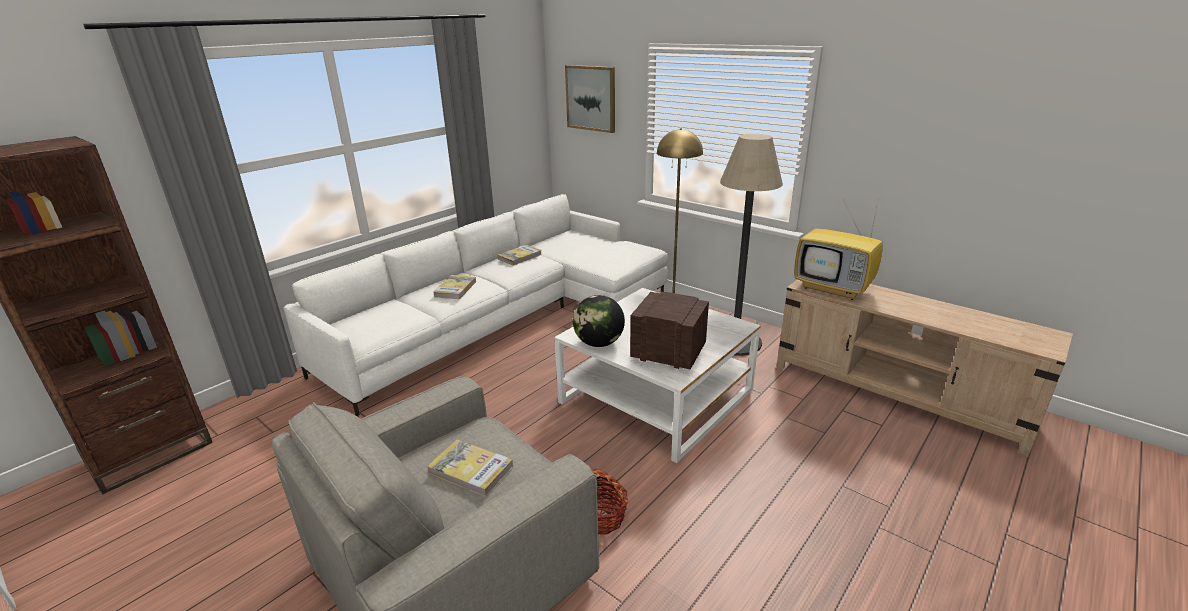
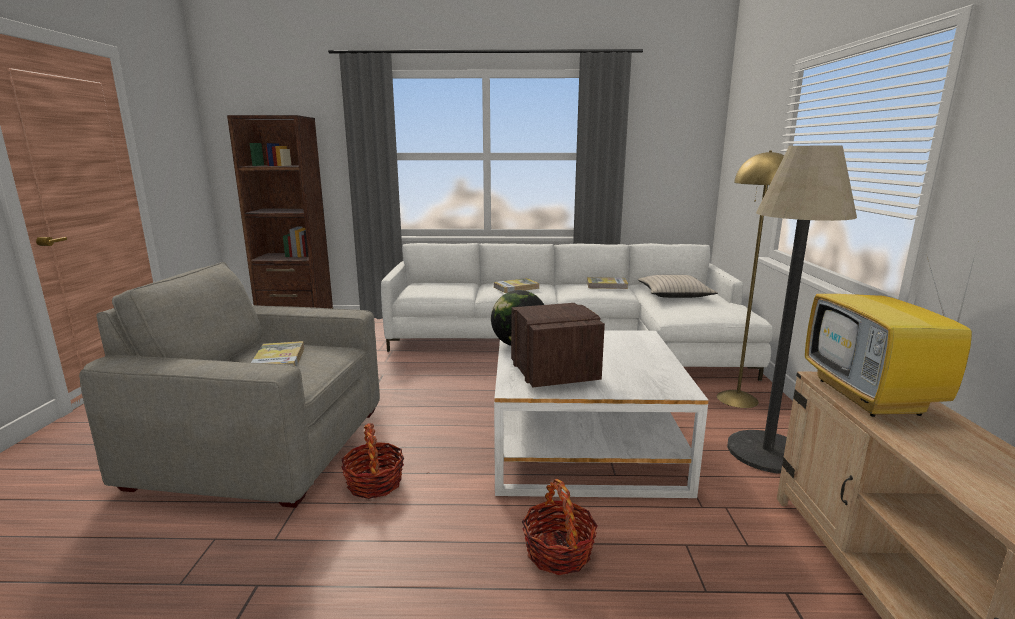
camera: 50 degrees right, 10 degrees down
picture [565,65,615,133] -> none
none -> basket [522,479,598,575]
none -> beige pillow [638,275,718,298]

